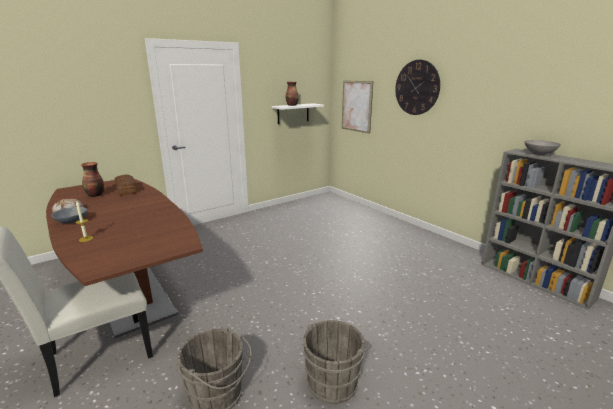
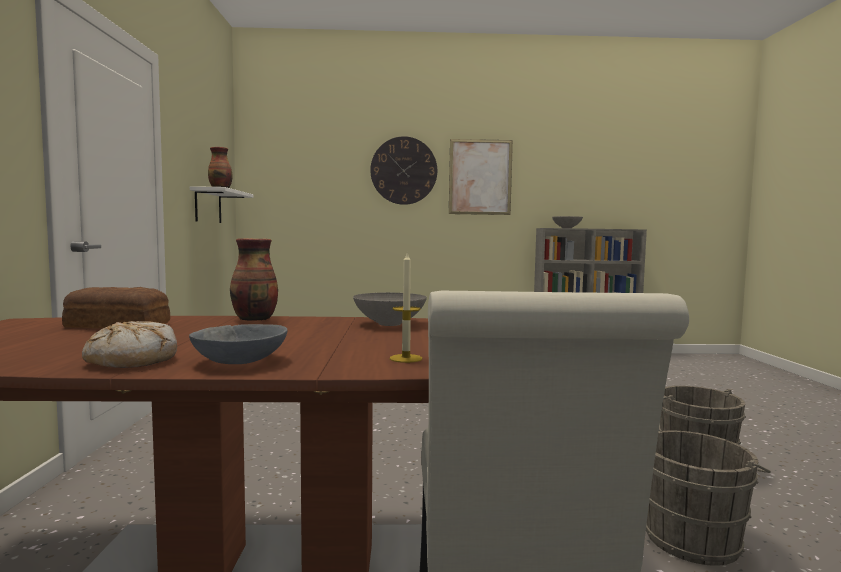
camera: 55 degrees left, 15 degrees down
vase [81,162,104,197] -> vase moved to [230,238,278,321]
picture [342,80,373,134] -> picture moved to [449,139,513,215]
none -> grey bowl [353,293,427,326]

